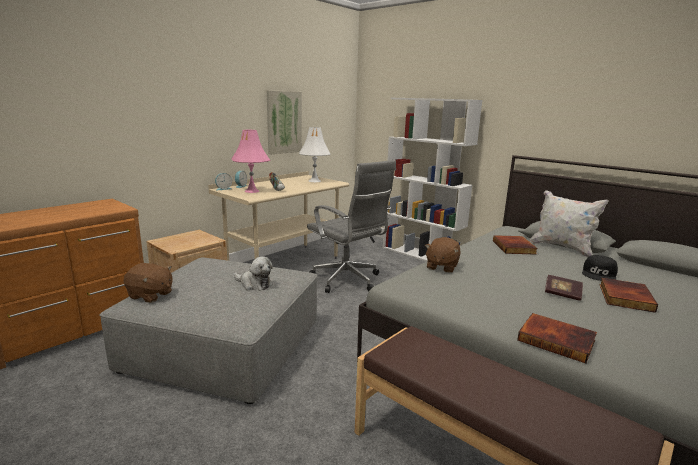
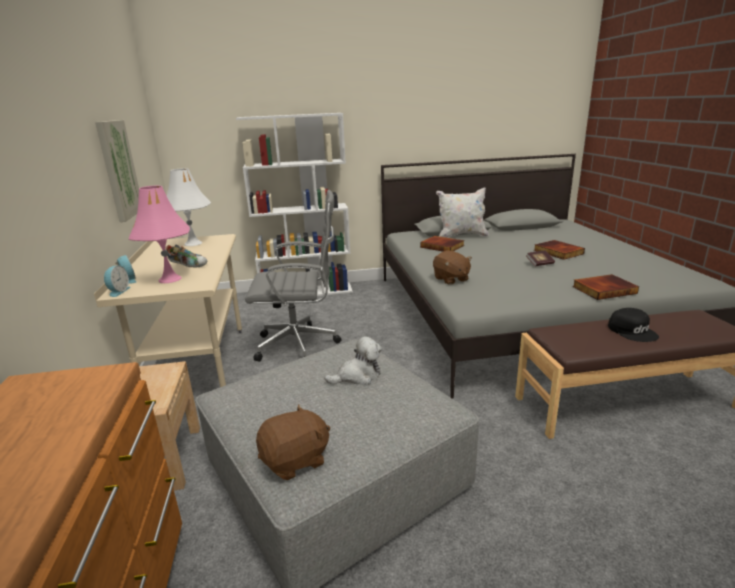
camera: 50 degrees left, 5 degrees up
black cap [582,255,618,281] -> black cap moved to [608,308,659,342]

